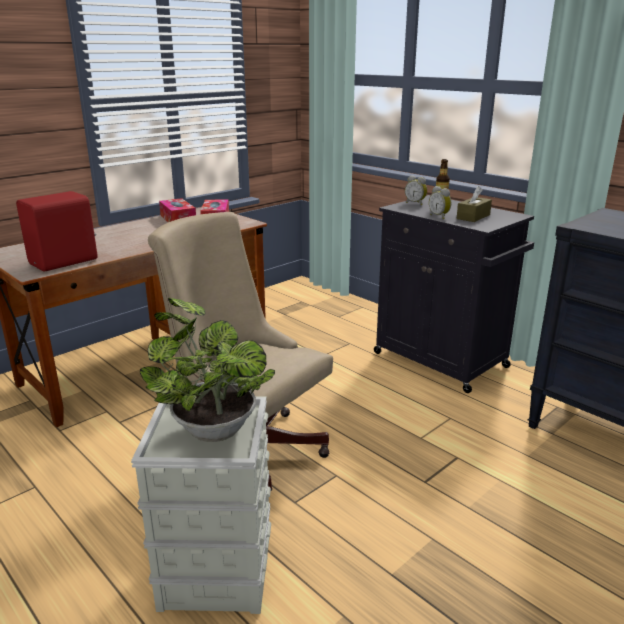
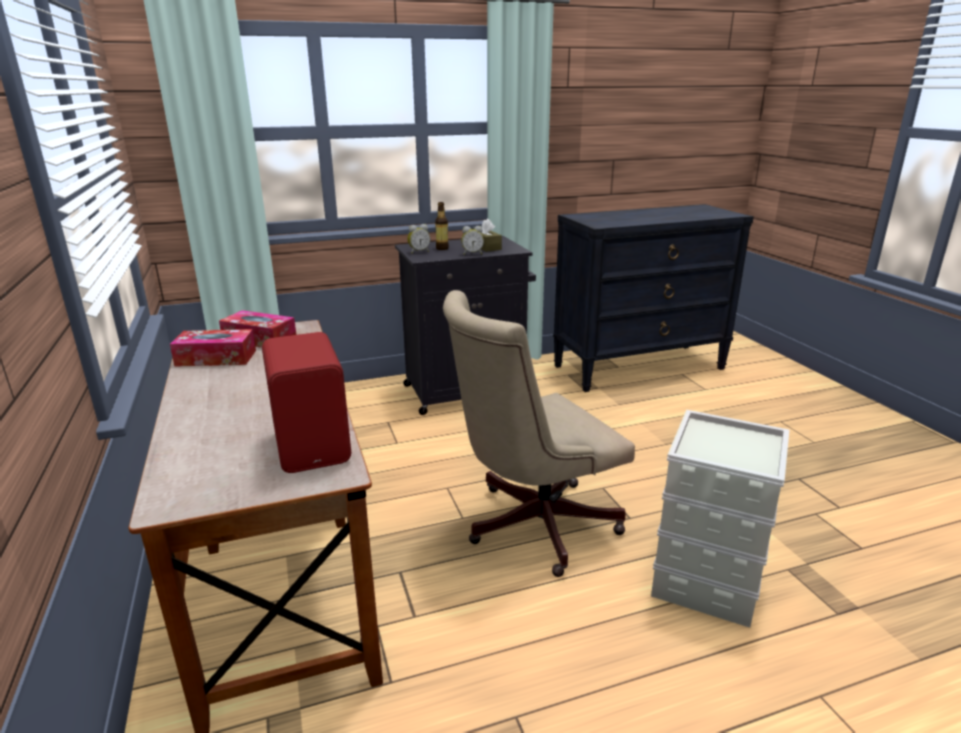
camera: 65 degrees left, 0 degrees up
potted plant [140,298,275,442] -> none

